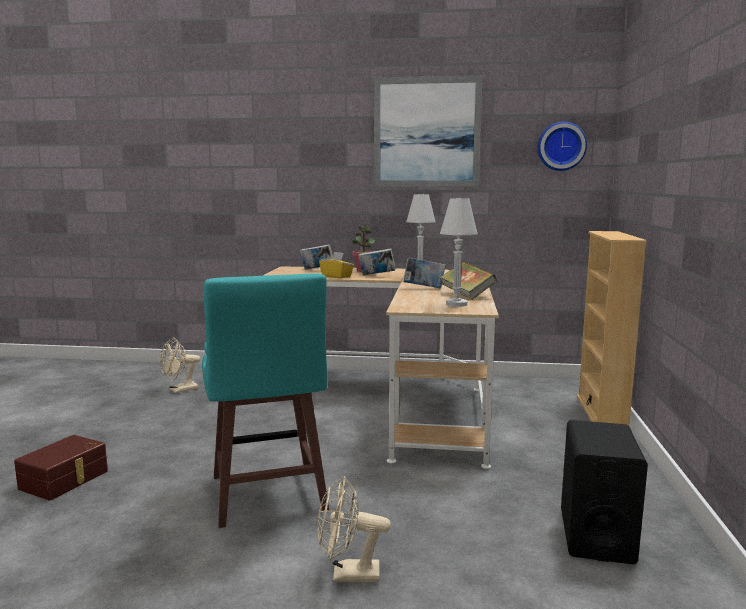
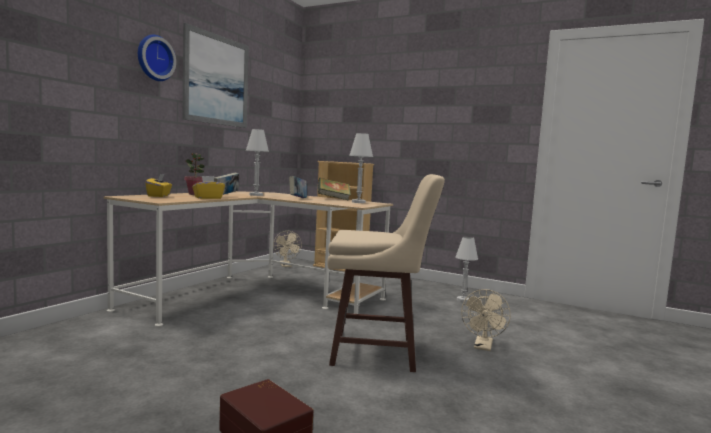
camera: 70 degrees left, 5 degrees down
beige fan [160,338,200,393] -> beige fan moved to [273,231,302,267]
turquoise stool [202,273,329,528] -> beige stool [327,174,445,372]
book [300,244,333,269] -> yellow tissue box [145,174,172,197]
wall clock [538,122,587,171] -> wall clock moved to [138,35,176,81]
black speaker [561,420,648,564] -> white table lamp [455,237,478,302]

